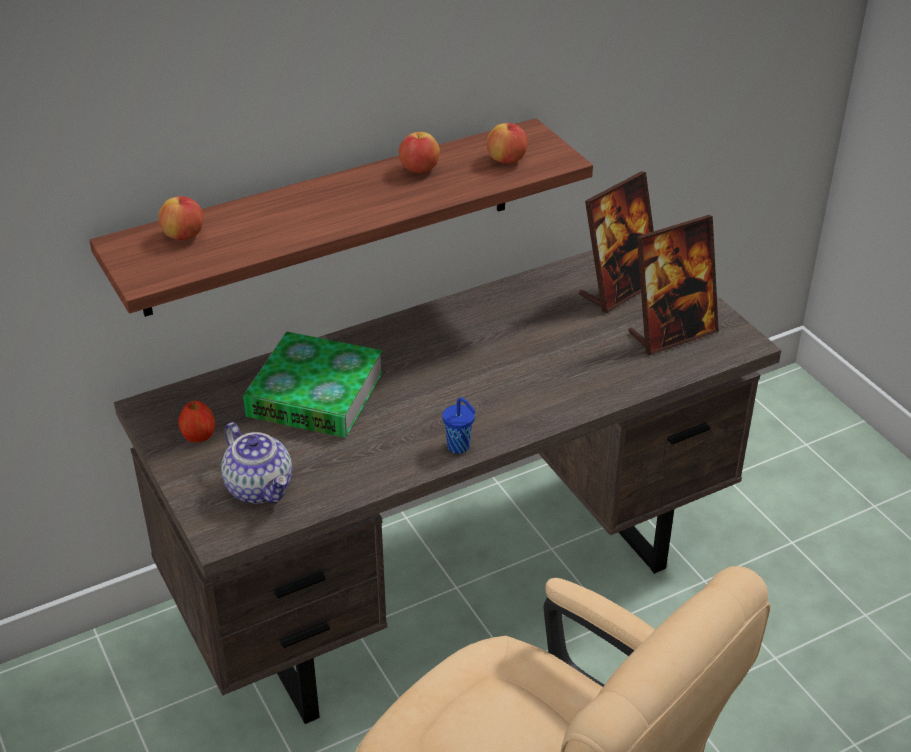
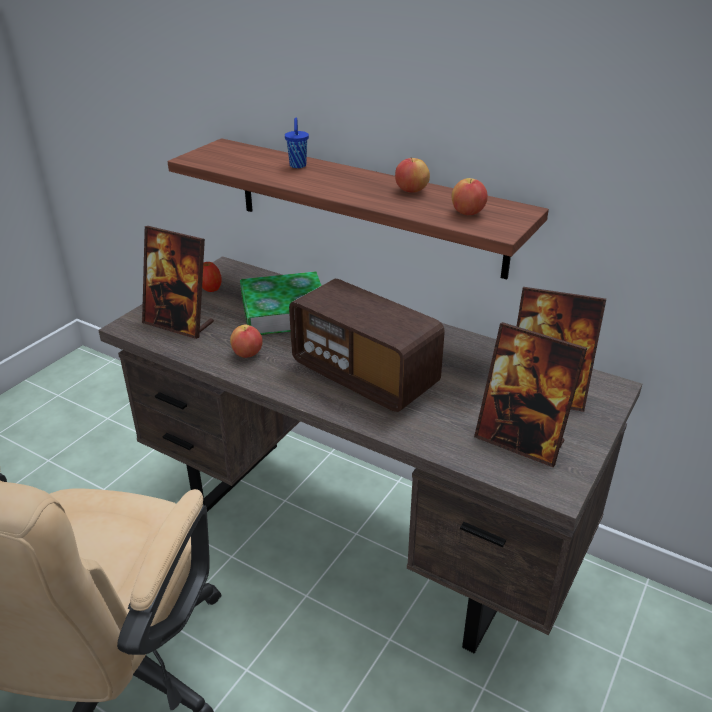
camera: 60 degrees right, 5 degrees down
apple [158,196,204,240] -> apple moved to [230,324,263,358]
teapot [221,422,292,504] -> picture frame [142,226,214,339]
blue cup [442,397,476,454] -> blue cup moved to [285,118,309,168]
none -> radio [289,279,445,412]

